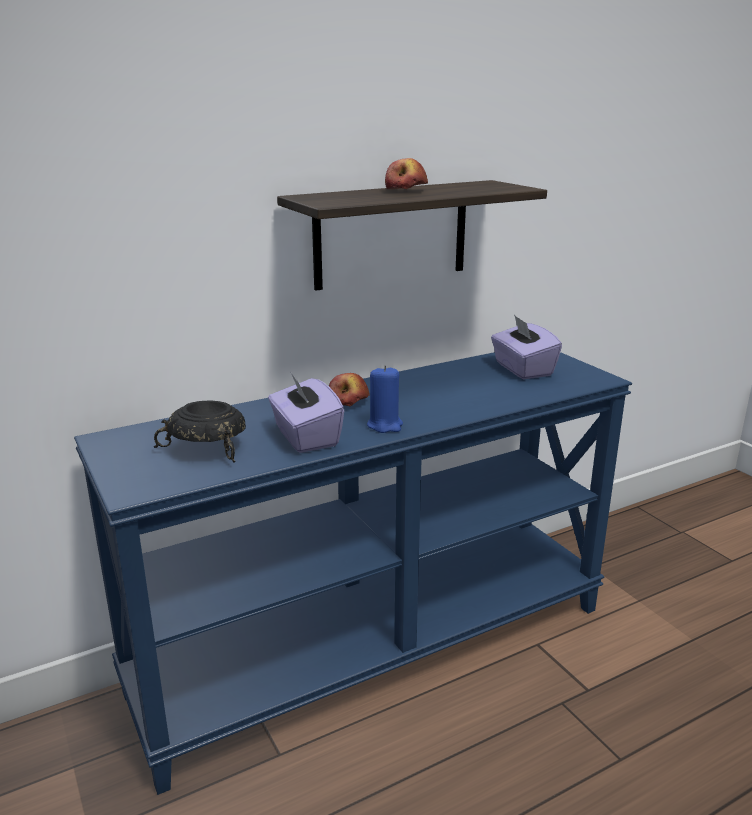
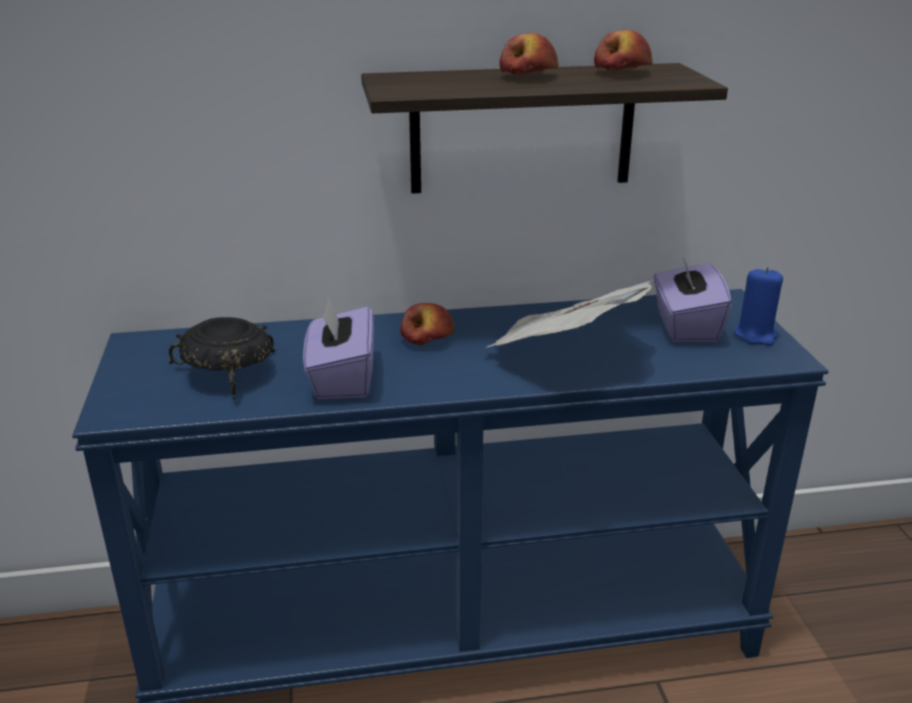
camera: 20 degrees right, 5 degrees up
blue candle [367,365,403,433] -> blue candle moved to [734,267,783,346]
none -> newspaper [486,280,653,348]
none -> apple [594,30,652,72]

